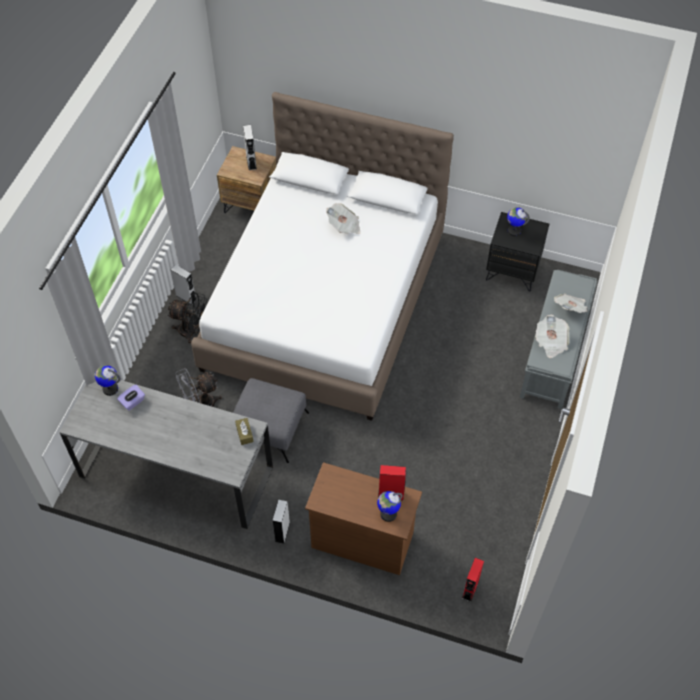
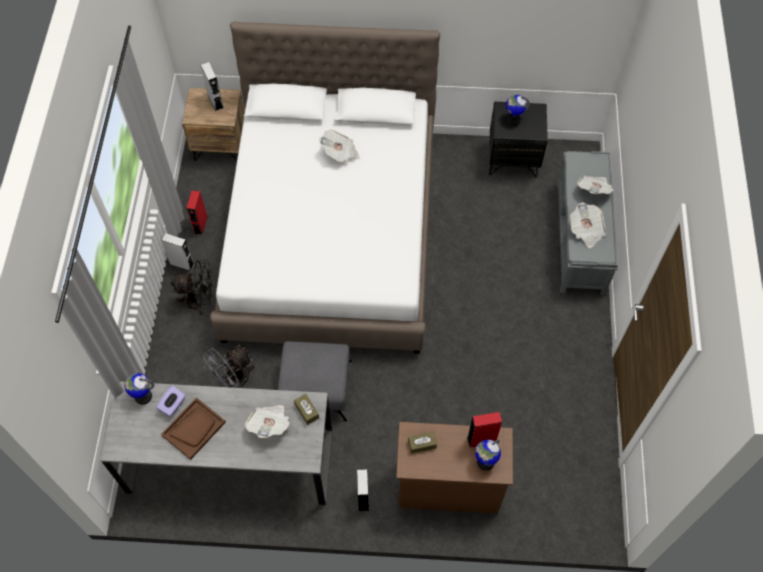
camera: 15 degrees left, 5 degrees up
red speaker [462,558,484,602] -> red speaker moved to [186,190,208,235]
none -> brown tray [161,397,226,460]
none -> newspaper [245,405,290,438]
none -> brown tissue box [408,432,437,454]

